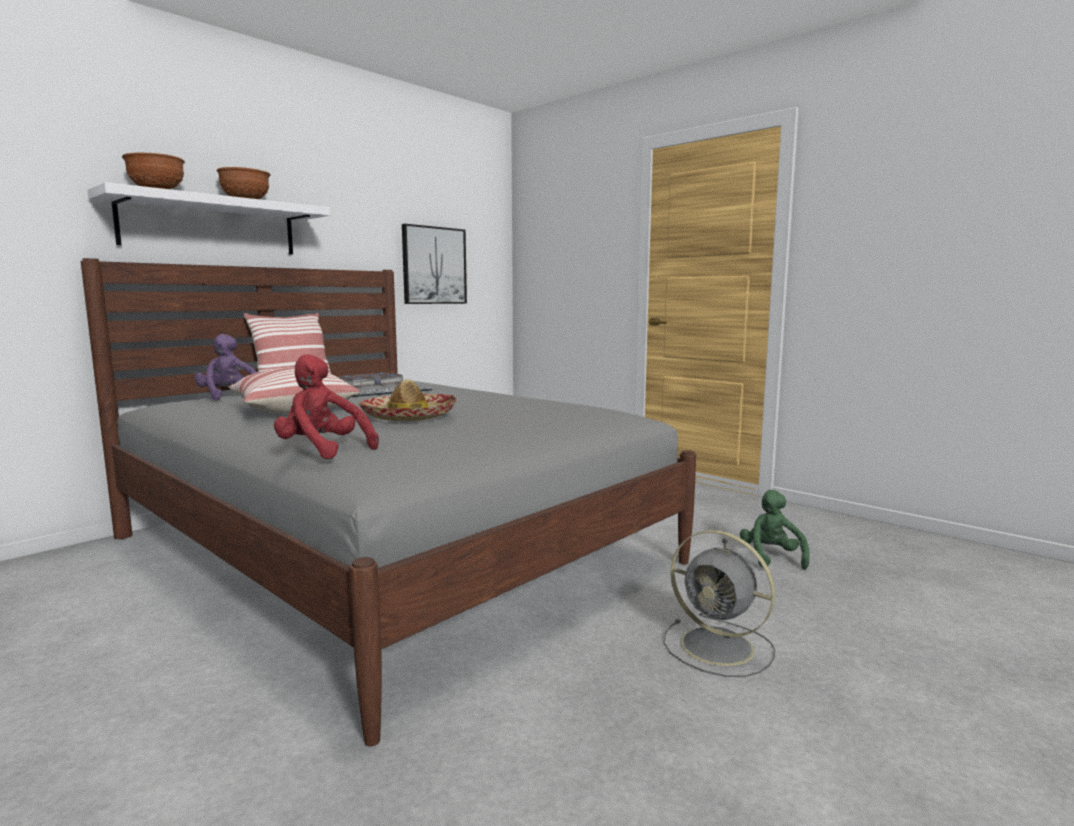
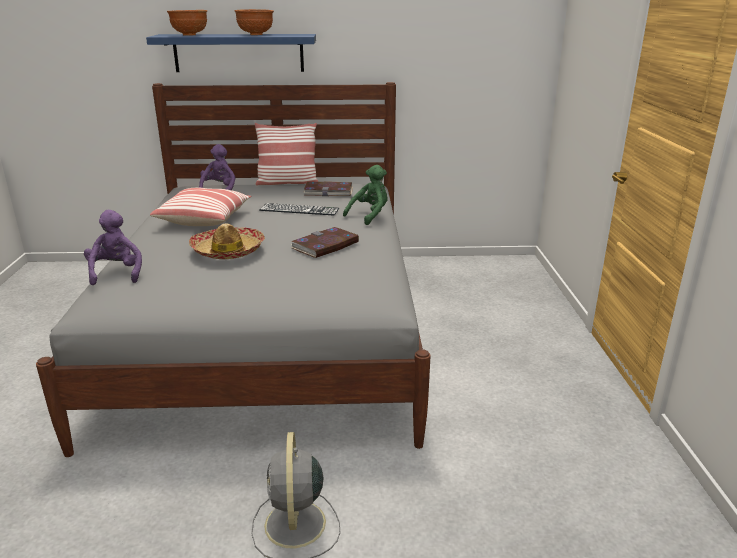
camera: 45 degrees right, 15 degrees up
white shelf [88,182,330,254] -> blue shelf [146,34,316,72]
red plush toy [274,354,379,459] -> purple plush toy [84,210,142,285]
picture [402,224,467,304] -> none
green plush toy [740,490,809,570] -> green plush toy moved to [343,165,387,225]
none -> book [291,227,359,258]

